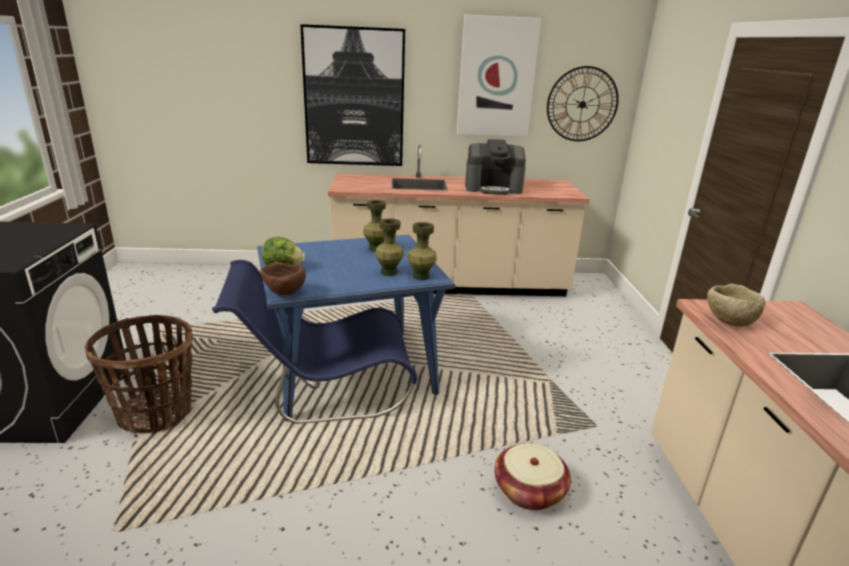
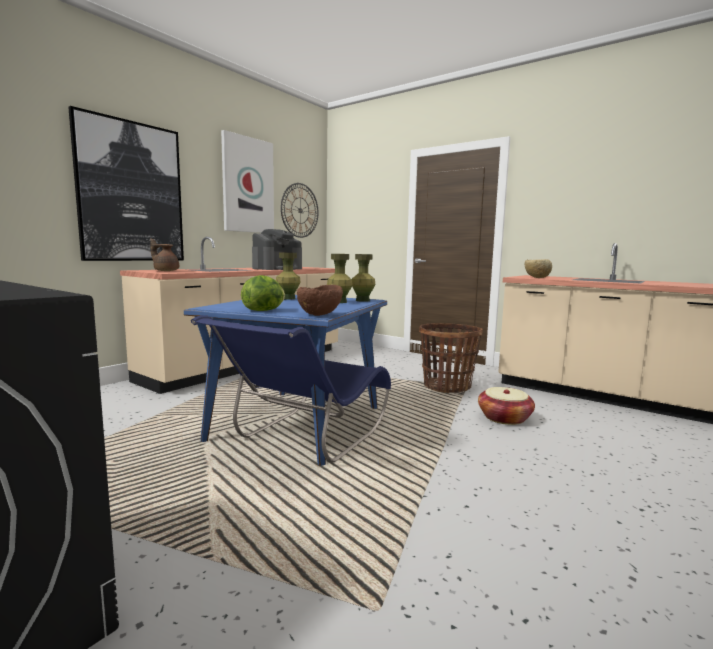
camera: 50 degrees left, 15 degrees down
basket [85,315,193,433] -> basket moved to [419,323,483,393]
none -> brown teapot [150,238,179,271]

